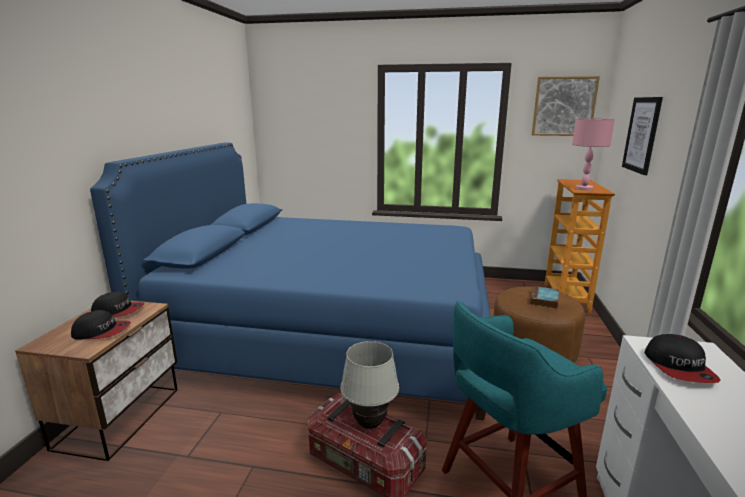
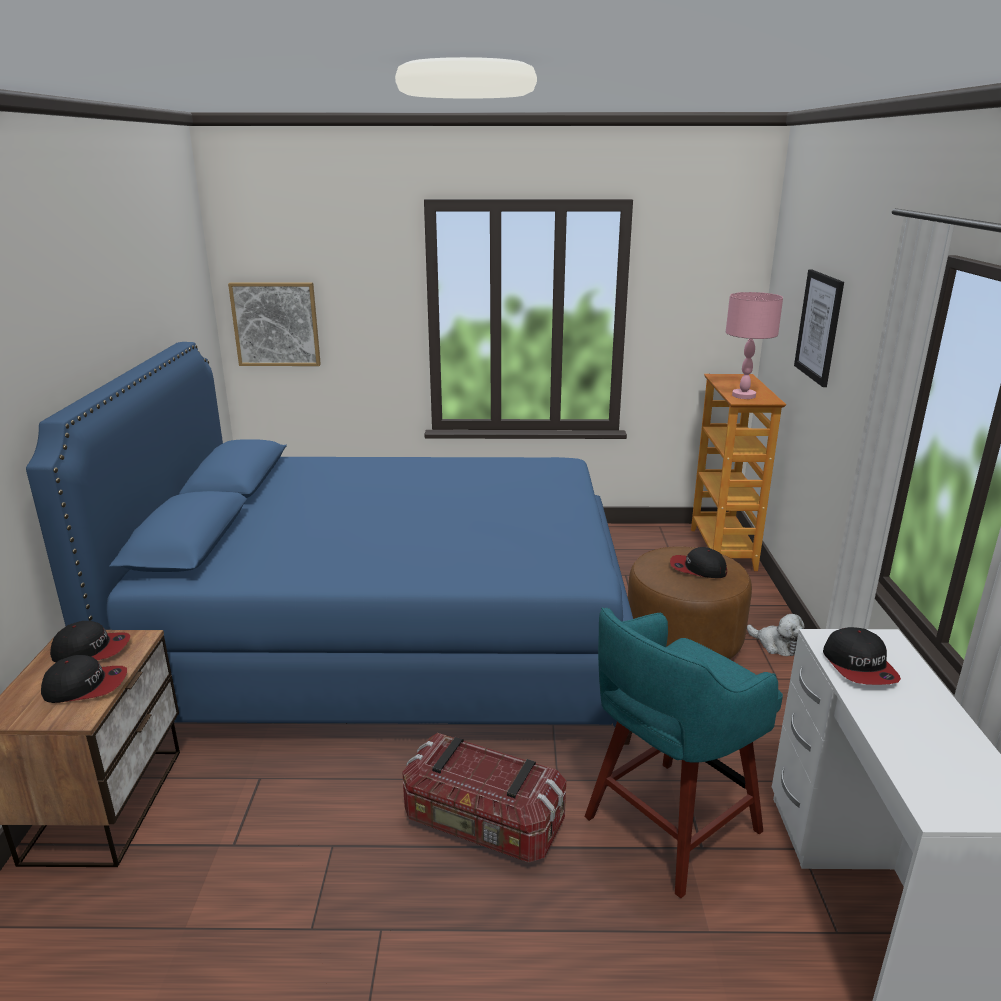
camera: 10 degrees left, 5 degrees up
white table lamp [340,341,399,429] -> none
book [530,286,559,309] -> cap [670,547,727,578]
picture [532,76,600,136] -> picture moved to [228,282,321,366]
none -> plush toy [747,614,805,656]

